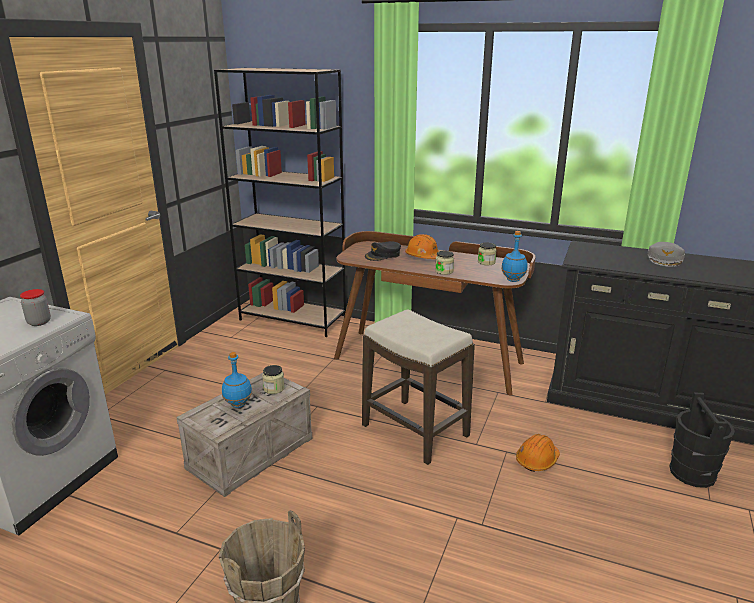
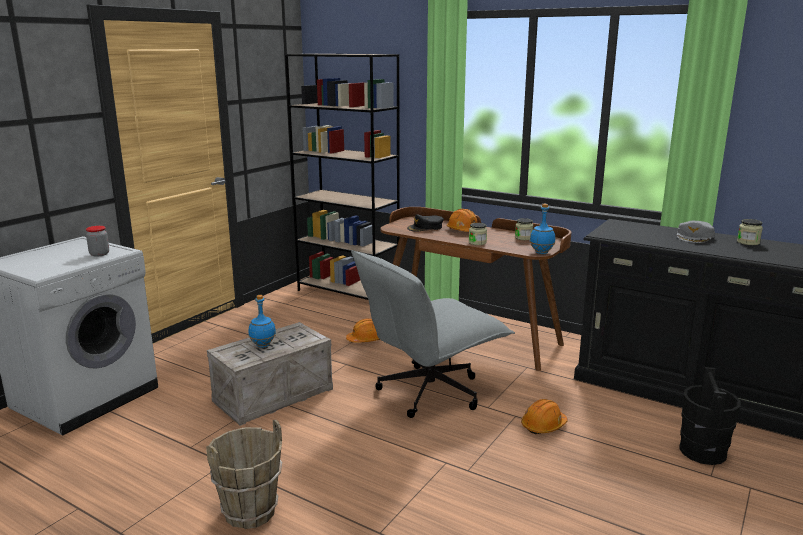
camera: 10 degrees right, 5 degrees down
jar [262,365,285,394] -> jar moved to [737,219,763,245]
stool [362,310,475,465] -> grey office chair [351,250,515,418]
none -> orange hard hat [346,318,380,343]

